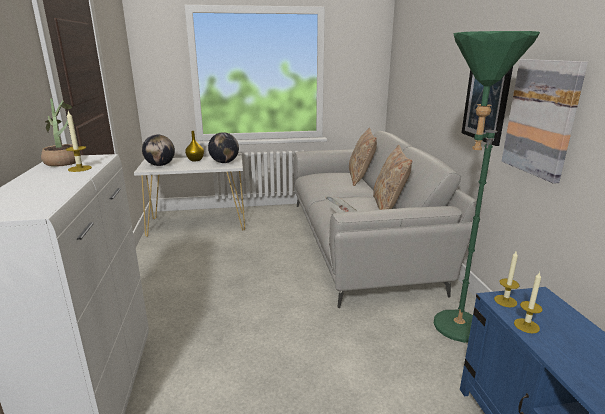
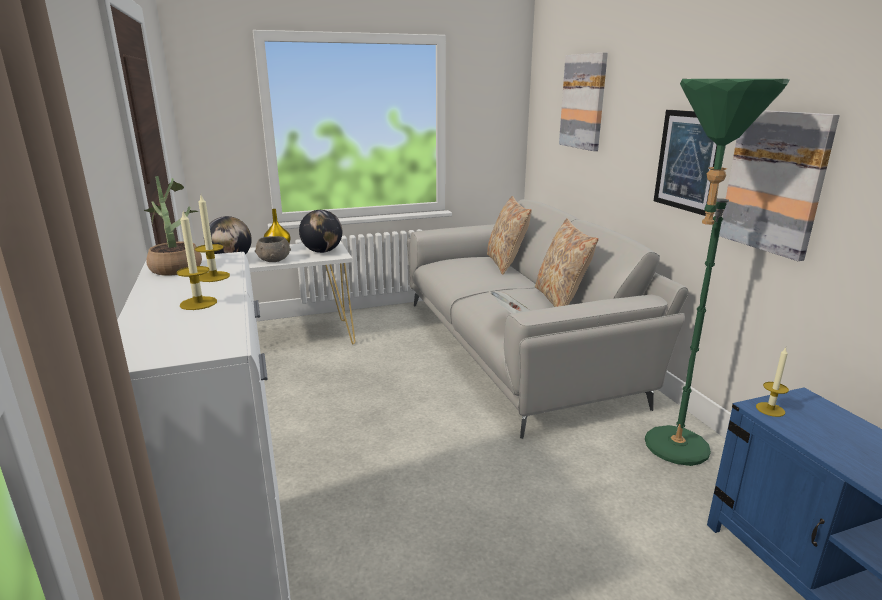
camera: 10 degrees left, 0 degrees up
candle [514,272,543,334] -> candle moved to [177,211,217,310]
none -> grey bowl [255,236,291,262]
none -> picture [559,52,608,151]

